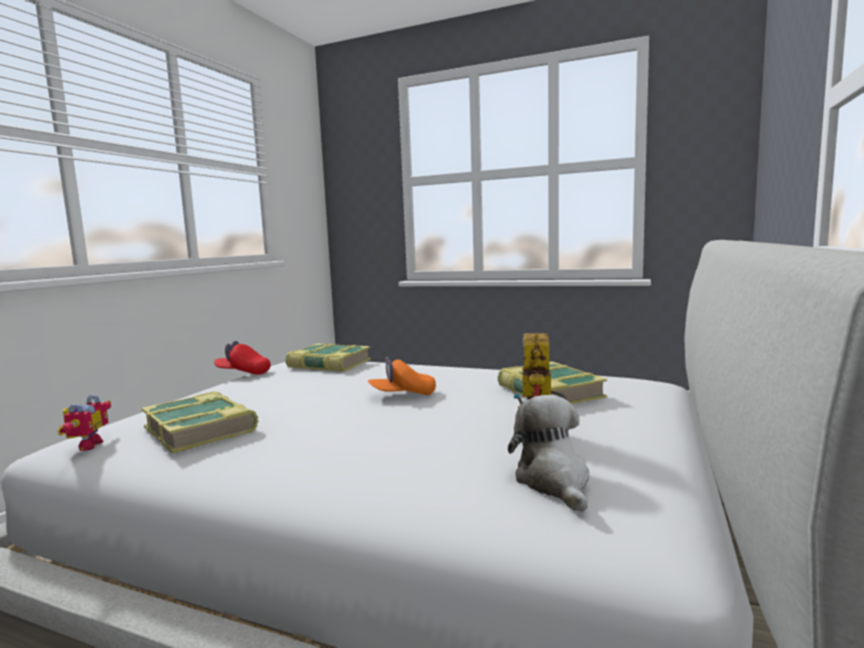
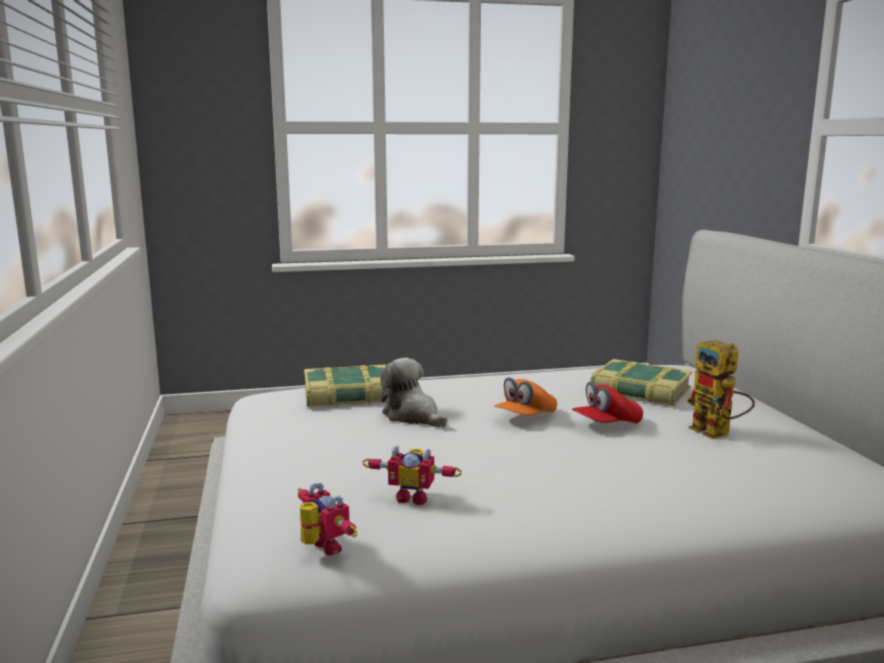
camera: 35 degrees left, 5 degrees up
book [142,391,258,454] -> toy robot [363,446,462,505]
red cap [214,341,271,375] -> red cap moved to [572,382,643,423]
plush toy [508,395,590,512] -> plush toy moved to [380,358,447,427]

